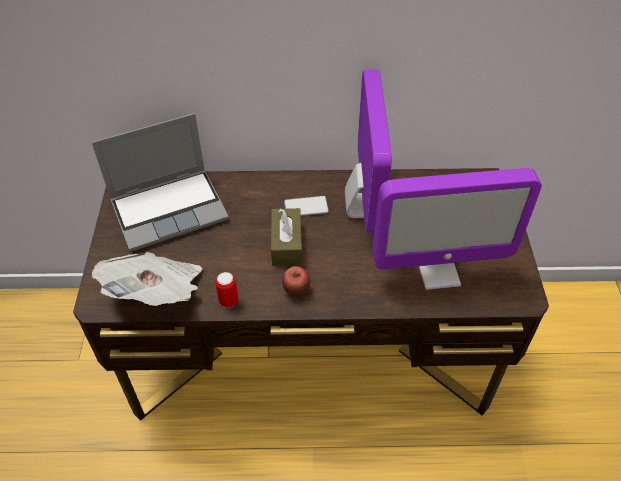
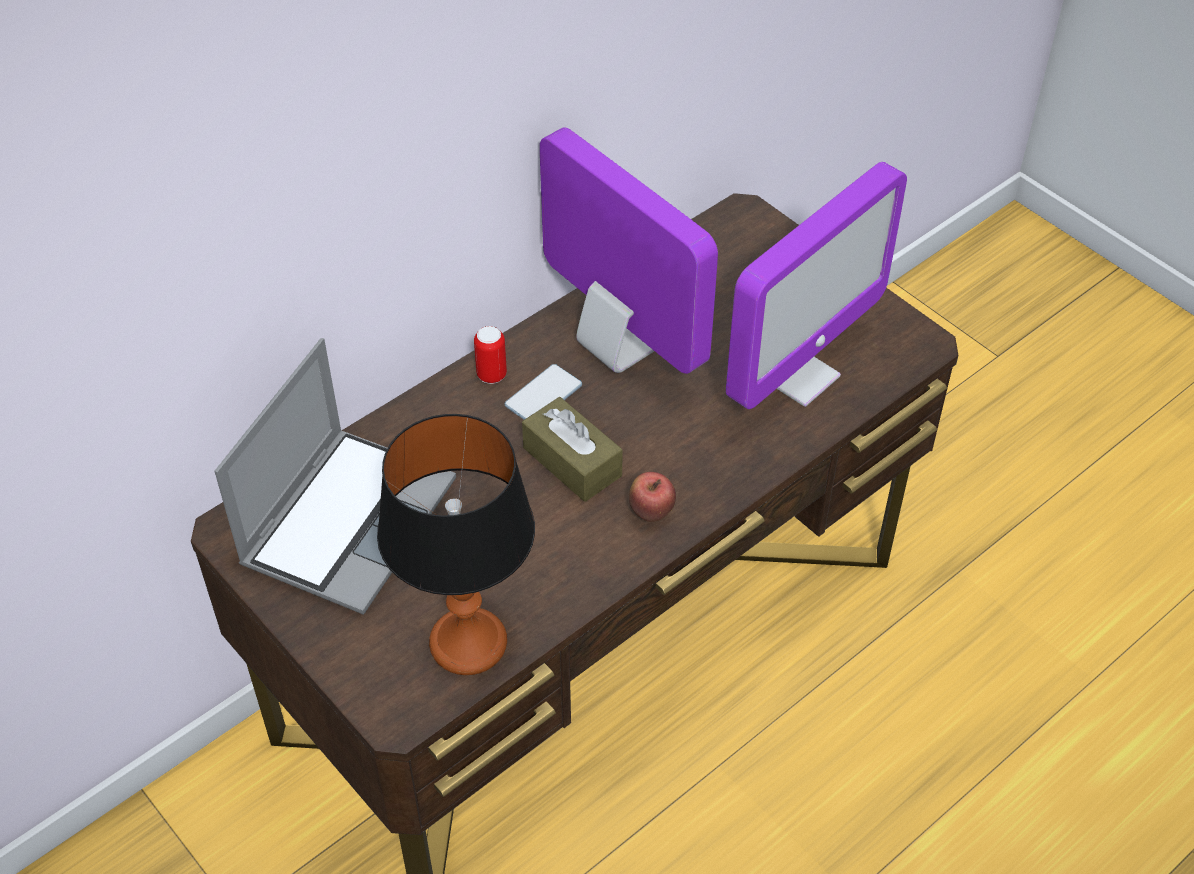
camera: 40 degrees left, 0 degrees up
newspaper [92,252,202,306] -> table lamp [377,414,535,675]
can [215,272,238,308] -> can moved to [474,326,507,384]

